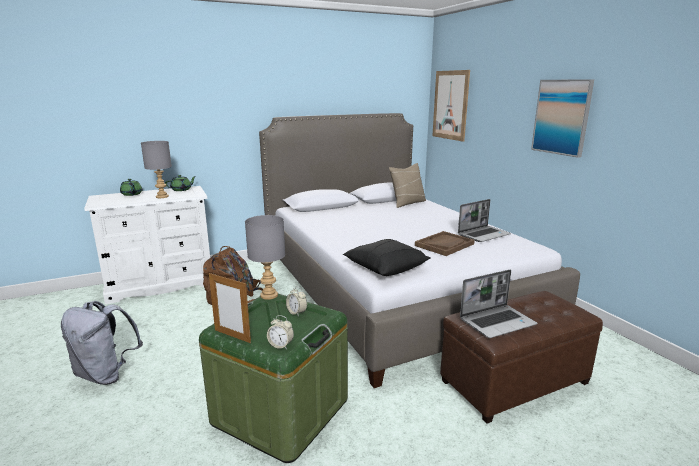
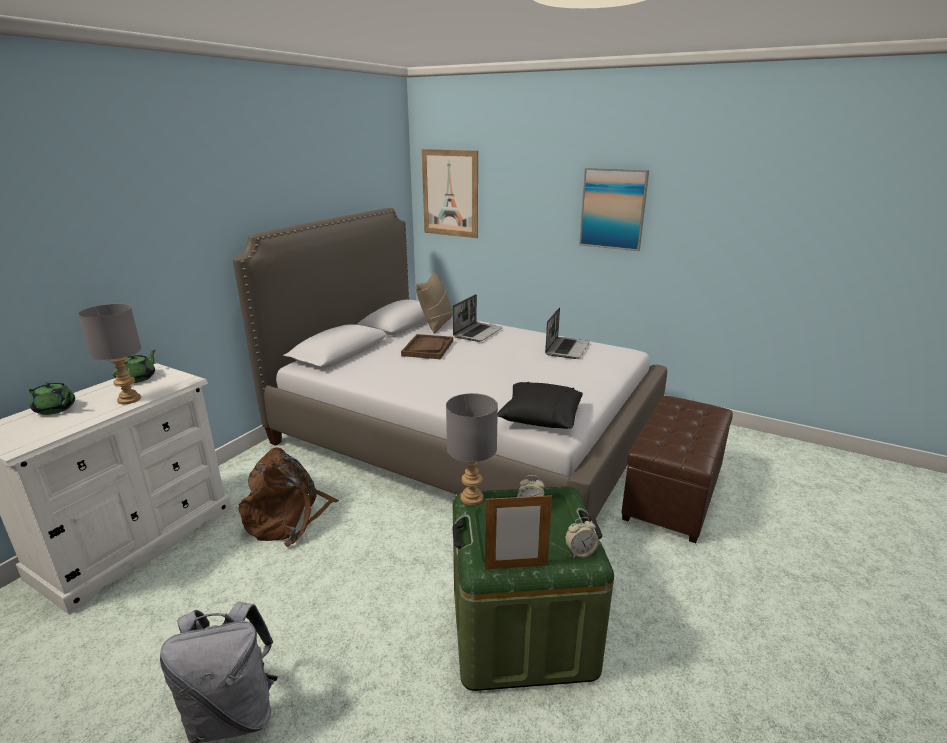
camera: 35 degrees left, 5 degrees up
brown tray [415,231,475,256] -> brown tray moved to [401,334,453,359]
laptop [460,270,537,338] -> laptop moved to [453,294,503,342]

